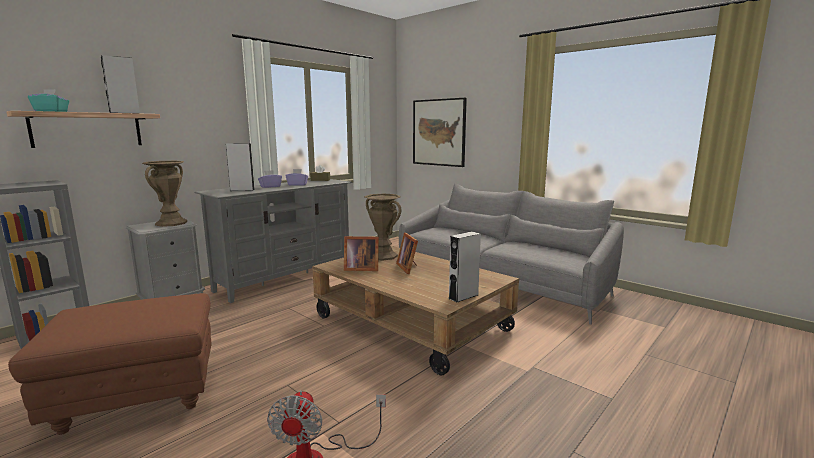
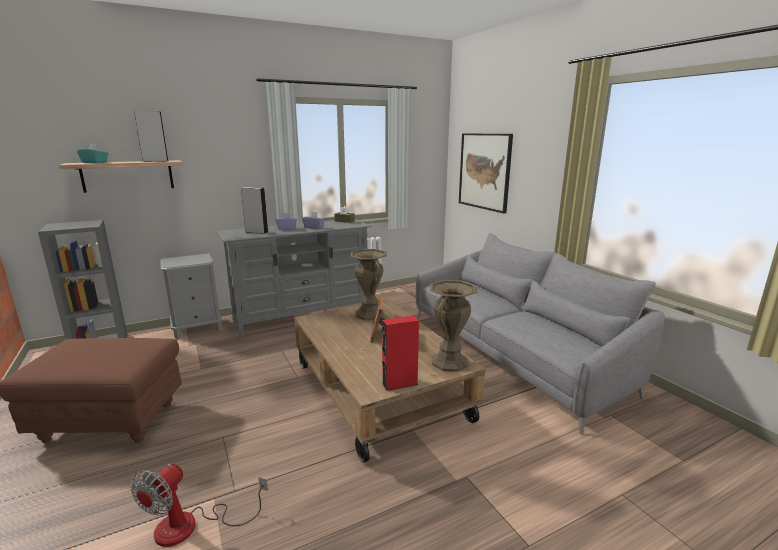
camera: 20 degrees right, 5 degrees up
brown vase [142,161,187,227] -> brown vase moved to [430,280,478,372]
picture frame [344,236,379,271] -> none
grey speaker [448,231,481,302] -> red speaker [382,316,419,391]

